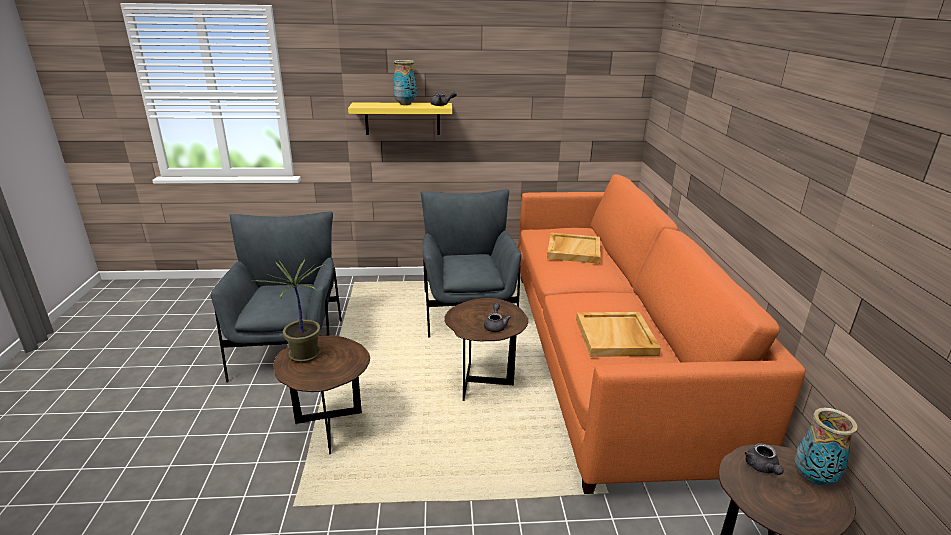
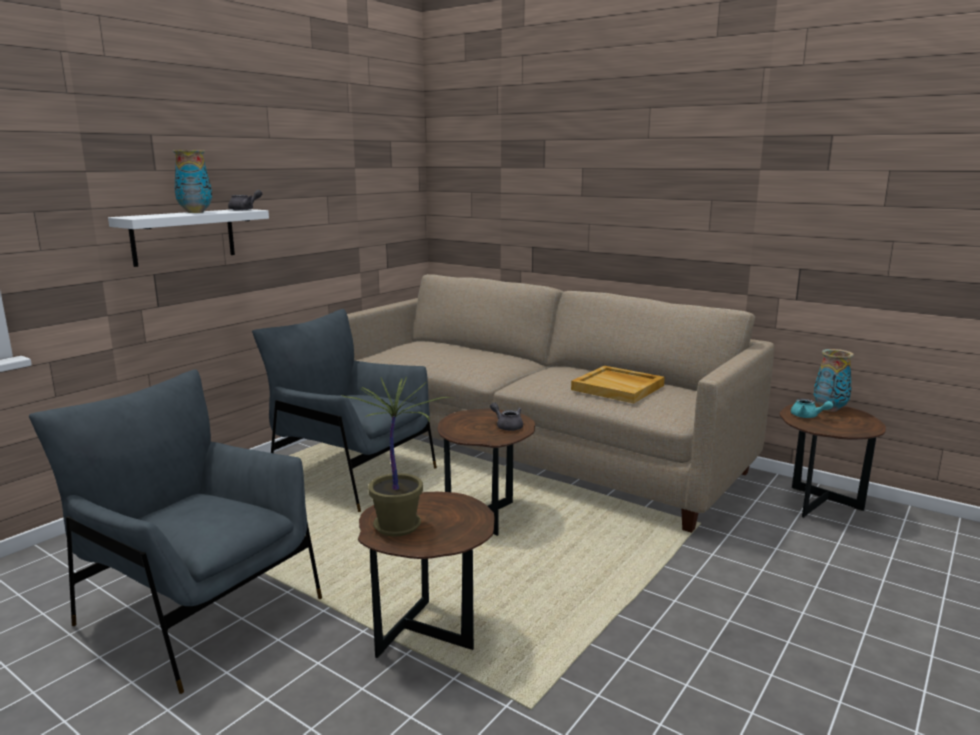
camera: 50 degrees left, 10 degrees down
yellow shelf [348,103,452,135] -> white shelf [108,209,269,267]
orange sofa [518,175,805,494] -> beige sofa [347,274,774,533]
beige tray [547,233,601,264] -> none
grey teapot [744,443,784,475] -> turquoise teapot [791,399,833,418]

